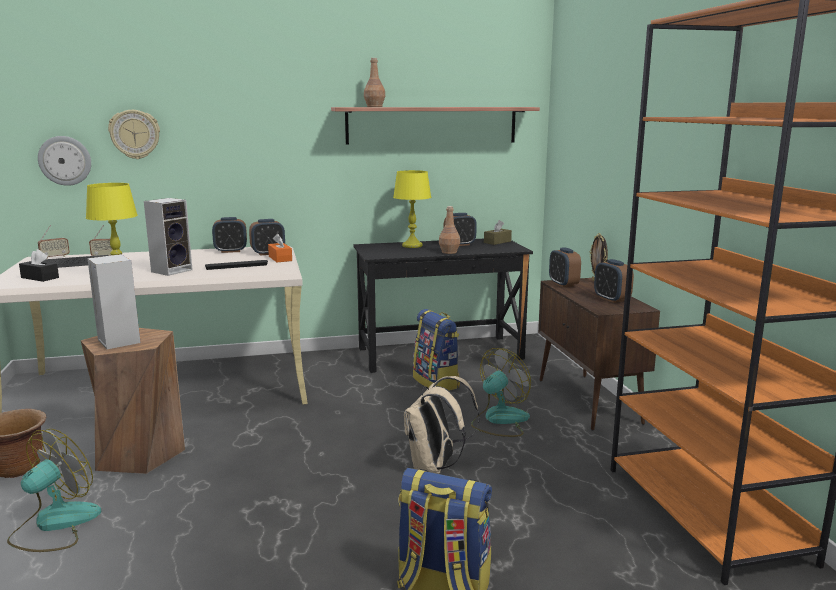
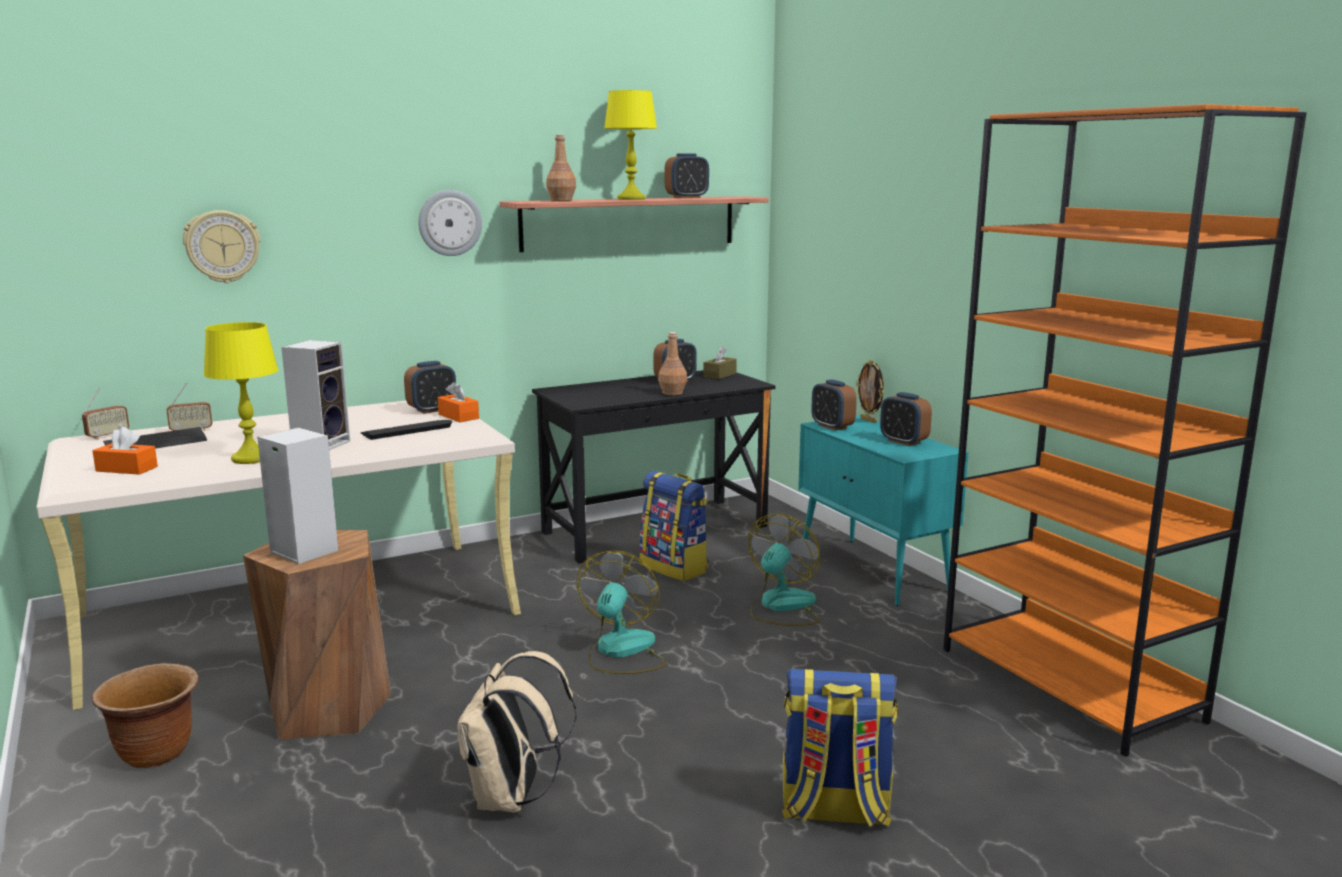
camera: 15 degrees left, 0 degrees up
fan [7,429,101,552] -> fan moved to [577,551,667,674]
black tissue box [19,249,59,282] -> orange tissue box [92,427,158,475]
wall clock [38,136,91,186] -> wall clock moved to [419,190,482,256]
alarm clock [212,217,247,253] -> alarm clock moved to [665,153,709,198]
yellow table lamp [393,170,431,248] -> yellow table lamp moved to [604,90,657,200]
beige backpack [404,376,479,474] -> beige backpack moved to [457,651,576,812]
brown cabinet [538,278,660,431] -> turquoise cabinet [798,415,968,606]

